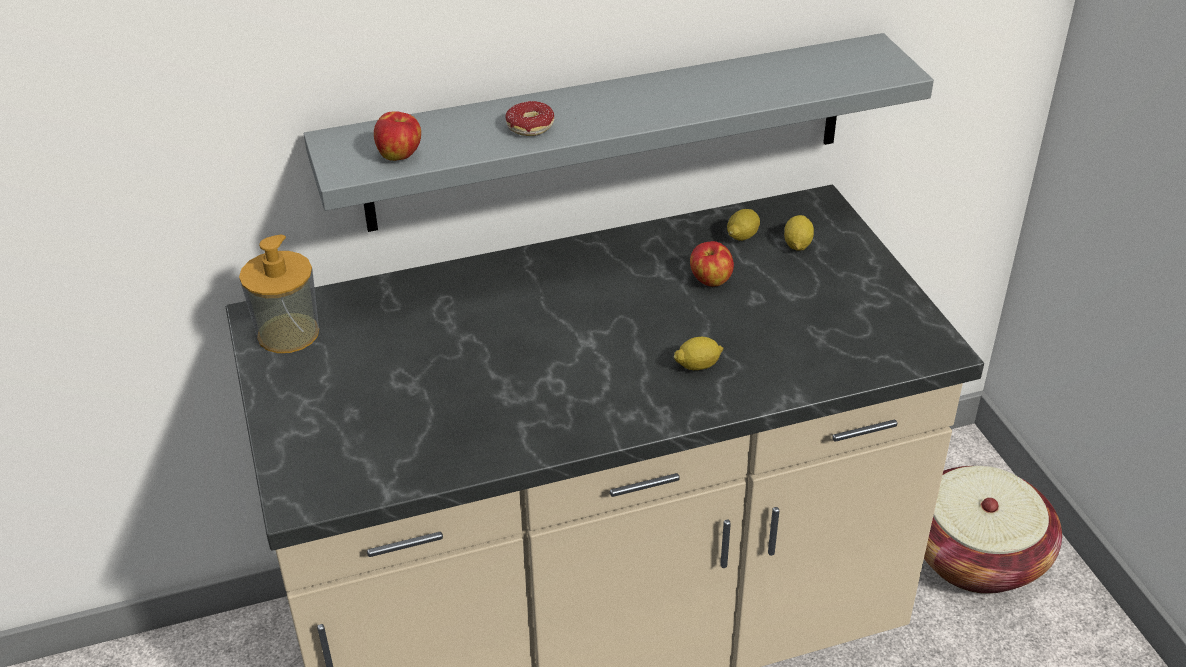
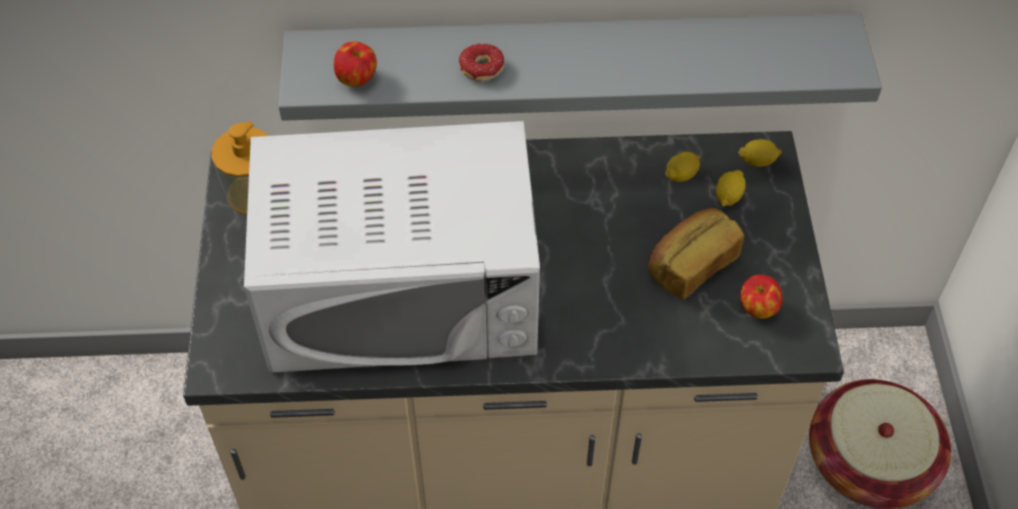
camera: 15 degrees right, 15 degrees up
lemon [674,337,723,370] -> lemon moved to [738,139,782,167]
apple [690,241,734,286] -> apple moved to [741,275,783,319]
none -> white microwave [244,121,540,372]
none -> bread [648,208,744,300]

